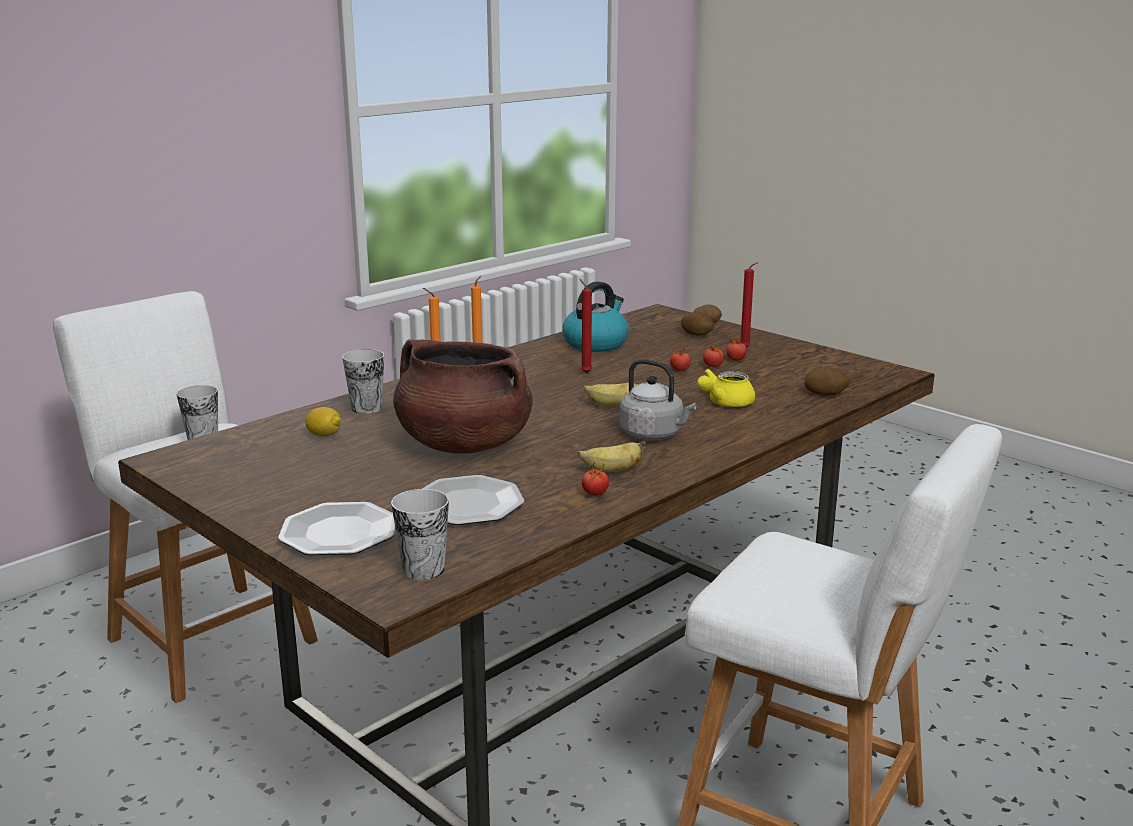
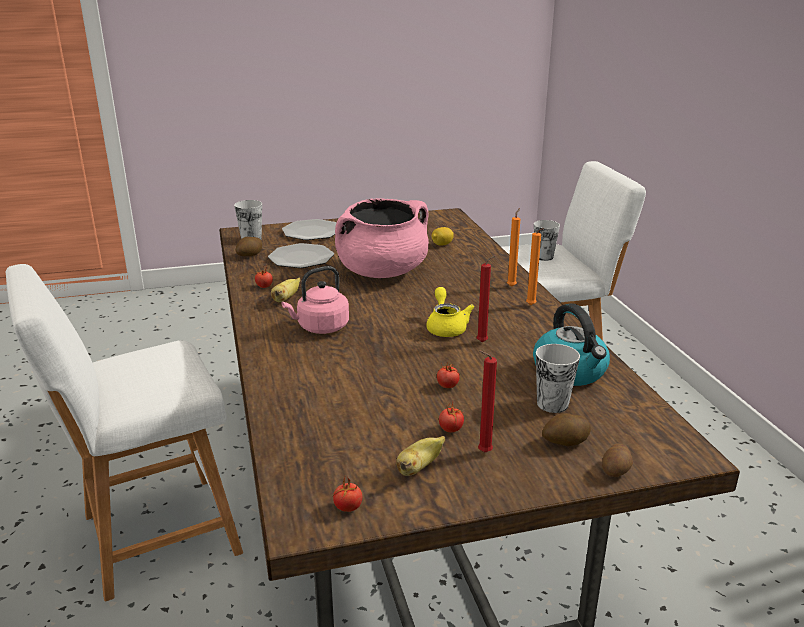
camera: 120 degrees right, 5 degrees up
cup [342,349,384,414] -> cup moved to [536,344,580,413]
brown cooking pot [393,339,533,454] -> pink cooking pot [335,198,429,278]
banana [584,383,642,407] -> banana moved to [396,436,445,476]
grey kettle [620,359,697,440] -> pink kettle [282,266,349,334]
yellow teapot [697,369,755,407] -> yellow teapot moved to [427,287,475,337]
tomato [703,342,724,367] -> tomato moved to [333,477,362,512]
potato [804,367,850,395] -> potato moved to [236,237,262,256]

